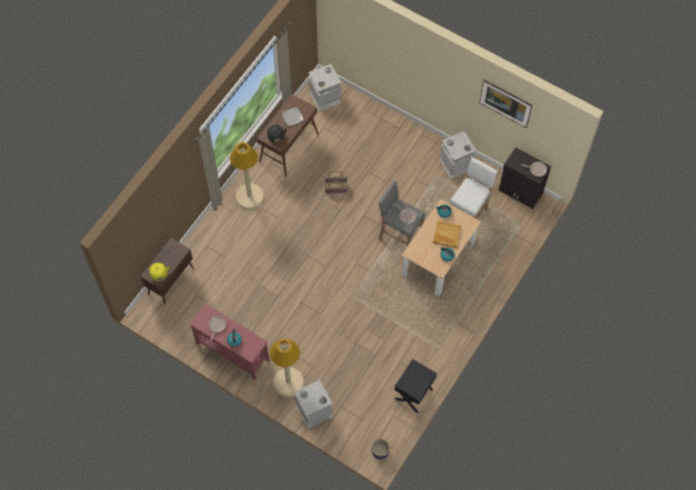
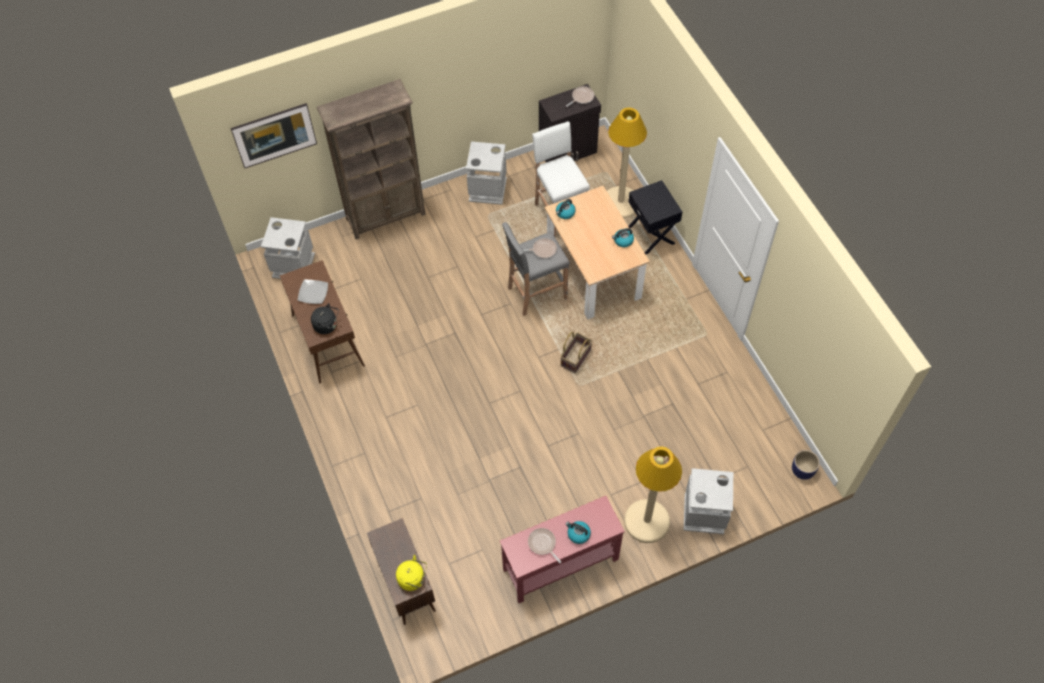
camera: 55 degrees left, 5 degrees down
beige floor lamp [230,142,264,210] -> beige floor lamp moved to [607,107,647,218]
basket [325,171,348,194] -> basket moved to [560,332,592,373]
black nightstand [394,359,437,413] -> black nightstand moved to [628,180,682,254]
beige tray [433,221,461,248] -> none
picture [479,80,532,128] -> picture moved to [231,103,317,168]
none -> brown bookcase [317,79,426,239]

